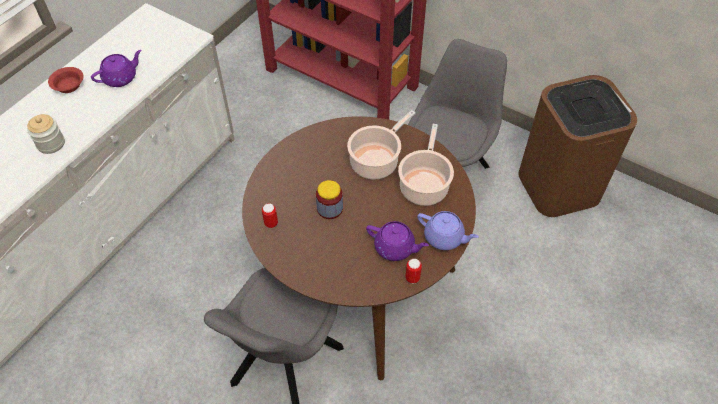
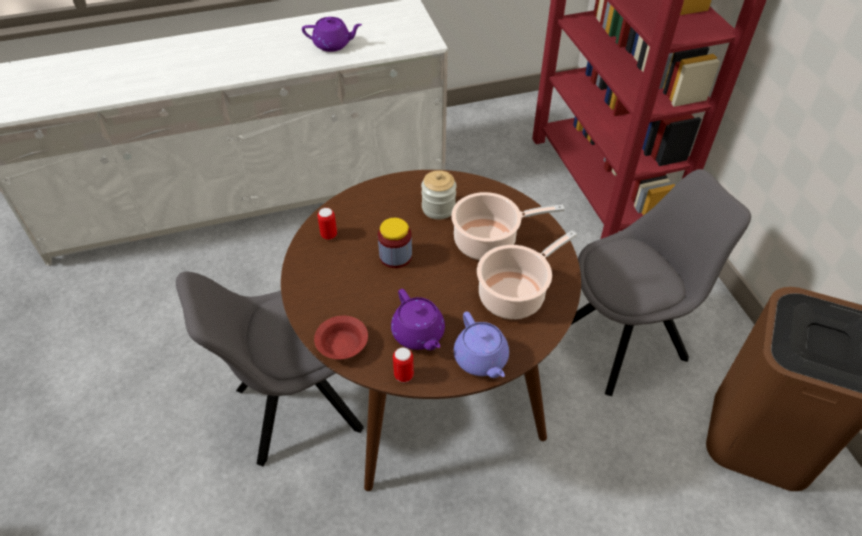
camera: 40 degrees right, 5 degrees down
jar [27,114,65,154] -> jar moved to [421,170,457,219]
red bowl [48,67,84,93] -> red bowl moved to [314,316,368,359]

